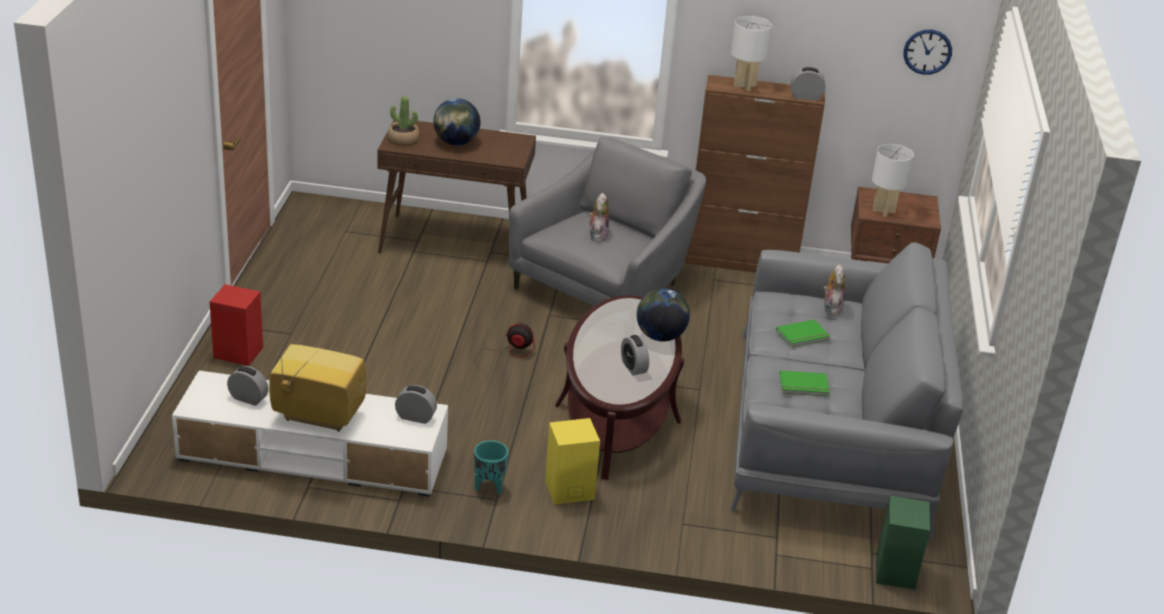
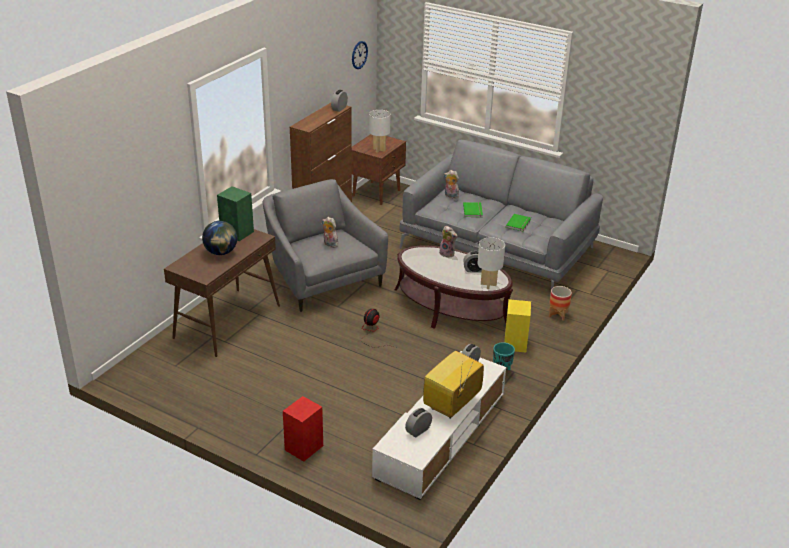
camera: 65 degrees left, 0 degrees up
potted plant [388,96,419,145] -> none
globe [637,288,690,341] -> plush toy [439,226,458,258]
white table lamp [731,16,772,91] -> white table lamp moved to [478,237,505,289]
green speaker [876,496,930,590] -> green speaker moved to [217,186,254,241]
none -> planter [549,286,572,321]

